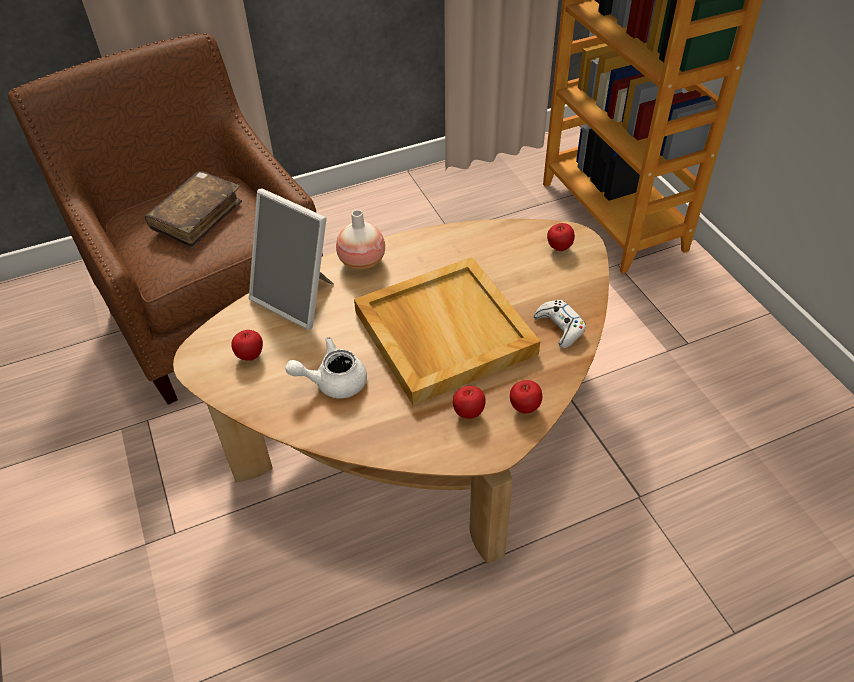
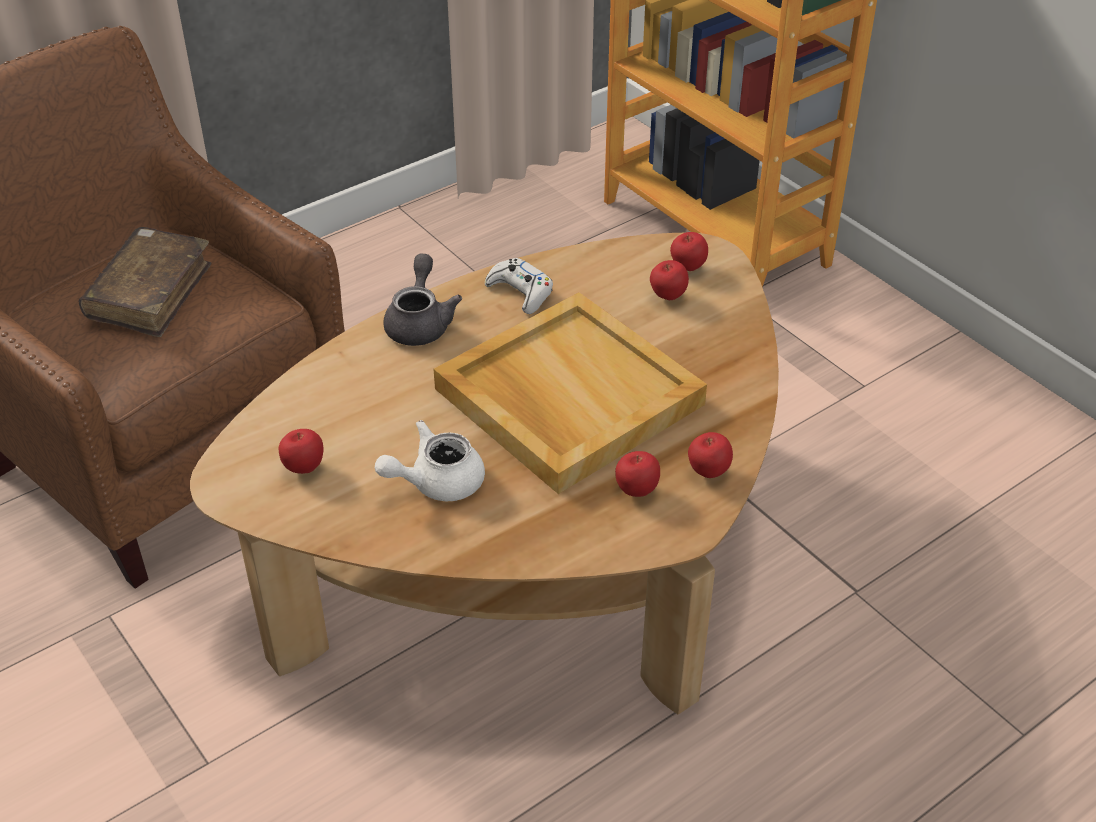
camera: 15 degrees left, 5 degrees down
picture frame [249,189,334,330] -> none
vase [336,210,385,270] -> grey teapot [383,254,462,346]
white game controller [533,300,586,348] -> white game controller moved to [485,258,553,314]
none -> apple [650,260,689,300]

